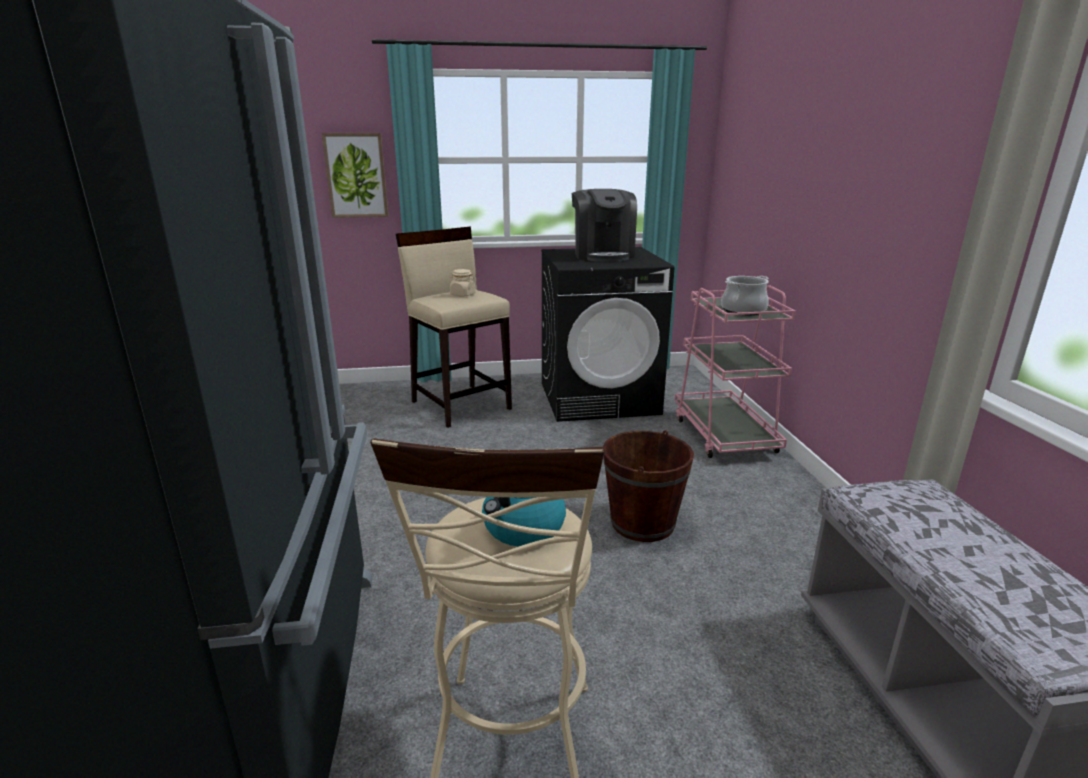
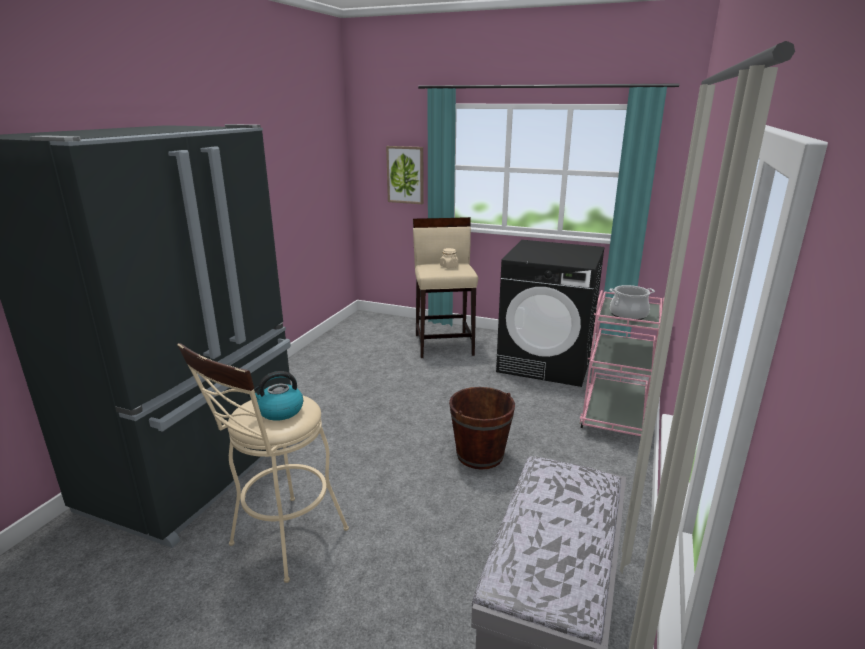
camera: 30 degrees right, 0 degrees up
coffee machine [572,189,637,262] -> none

